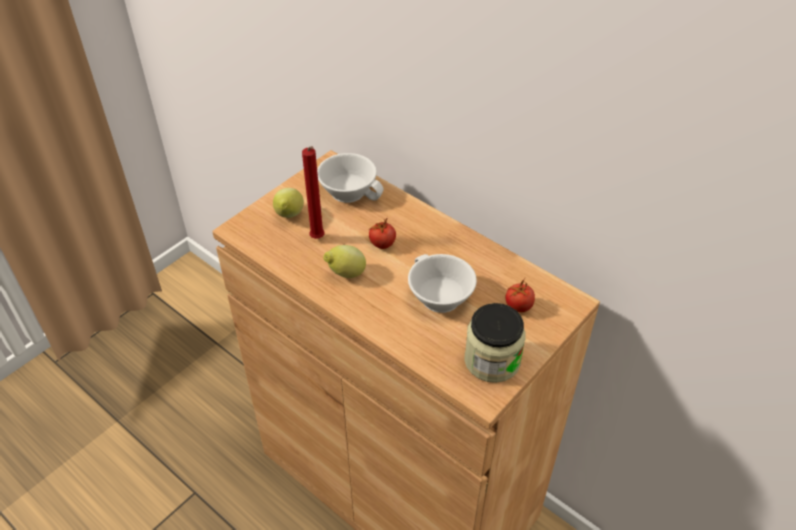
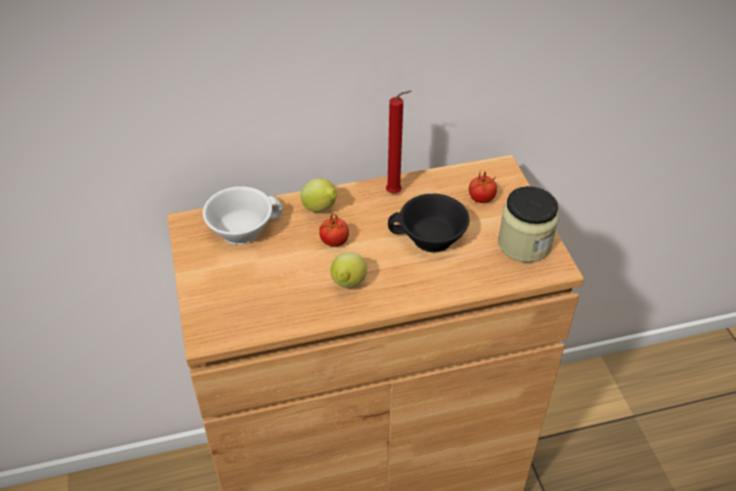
camera: 55 degrees left, 0 degrees up
lemon [273,188,304,218] -> lemon moved to [300,178,337,212]
red candle [302,146,325,239] -> red candle moved to [386,90,411,193]
white cup [408,254,477,313] -> black cup [388,194,469,253]

